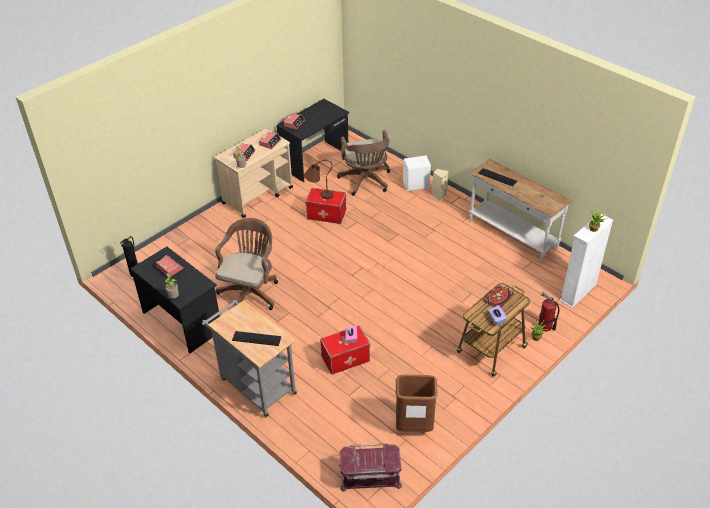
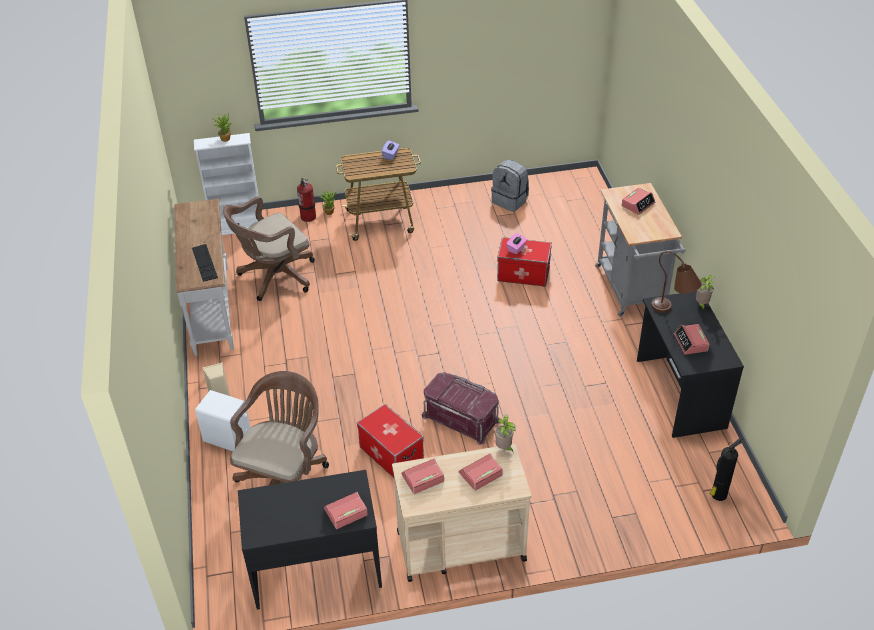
camera: 145 degrees left, 0 degrees up
brown office chair [215,218,278,310] -> brown office chair moved to [223,196,315,301]
keyboard [232,331,282,346] -> alarm clock [622,188,655,215]
brown table lamp [304,160,333,199] -> brown table lamp moved to [651,251,702,313]
red storage box [339,443,402,492] -> red storage box moved to [422,372,499,445]
brown trash can [396,375,438,432] -> grey backpack [491,160,529,212]
book [484,285,514,308] -> none

